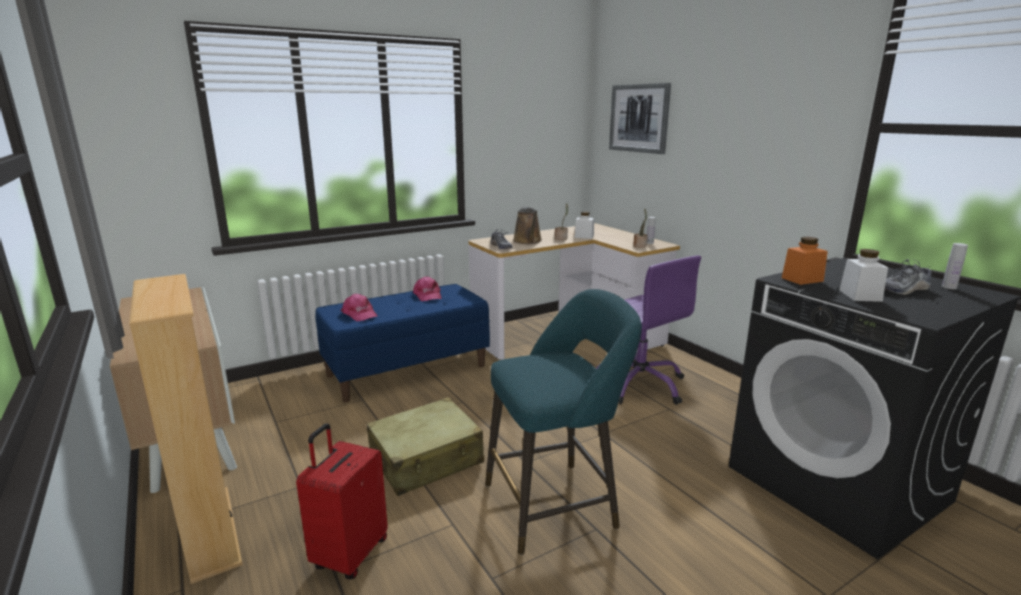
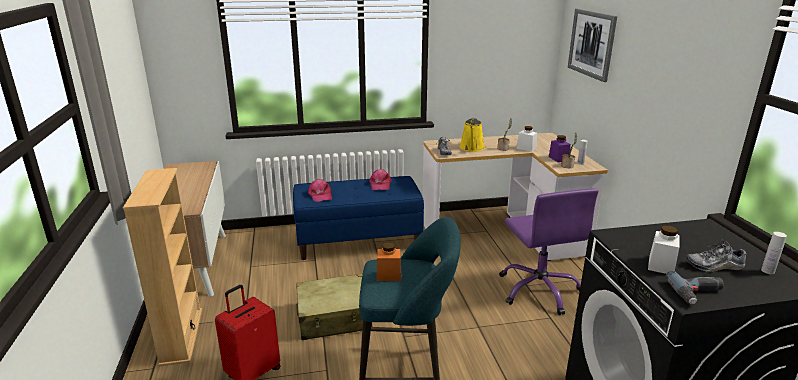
camera: 20 degrees right, 5 degrees up
brown watering can [513,207,542,244] -> yellow watering can [459,118,485,152]
orange jar [782,237,828,285] -> orange jar moved to [376,242,401,281]
none -> purple jar [549,135,571,162]
none -> power drill [665,271,724,304]

